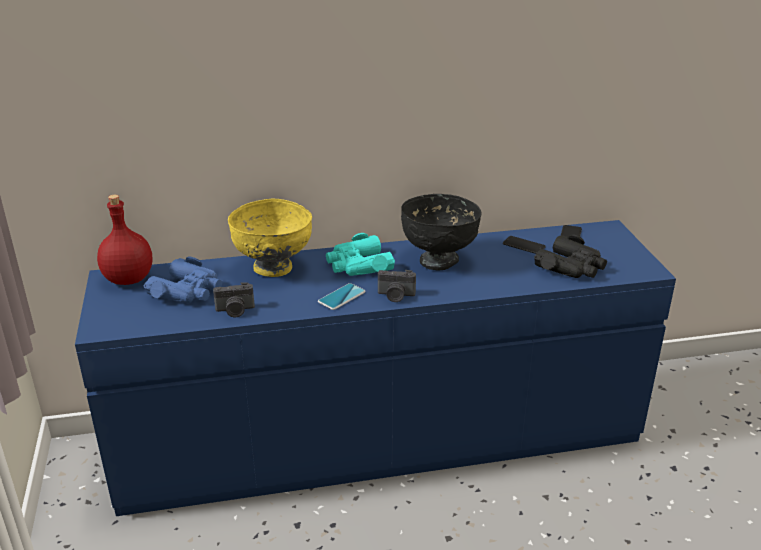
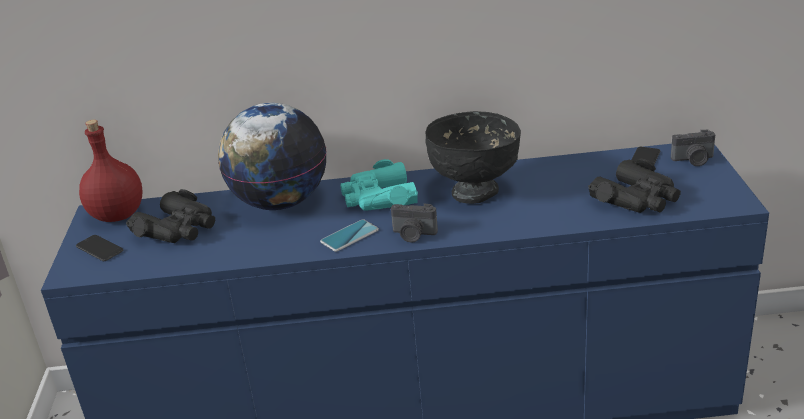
camera: 10 degrees right, 0 degrees up
blue binoculars [144,257,222,303] -> black binoculars [126,189,215,243]
camera [213,282,255,317] -> camera moved to [671,130,715,166]
yellow bowl [228,199,312,277] -> globe [218,103,326,210]
phone [503,236,546,254] -> phone moved to [76,235,123,261]

